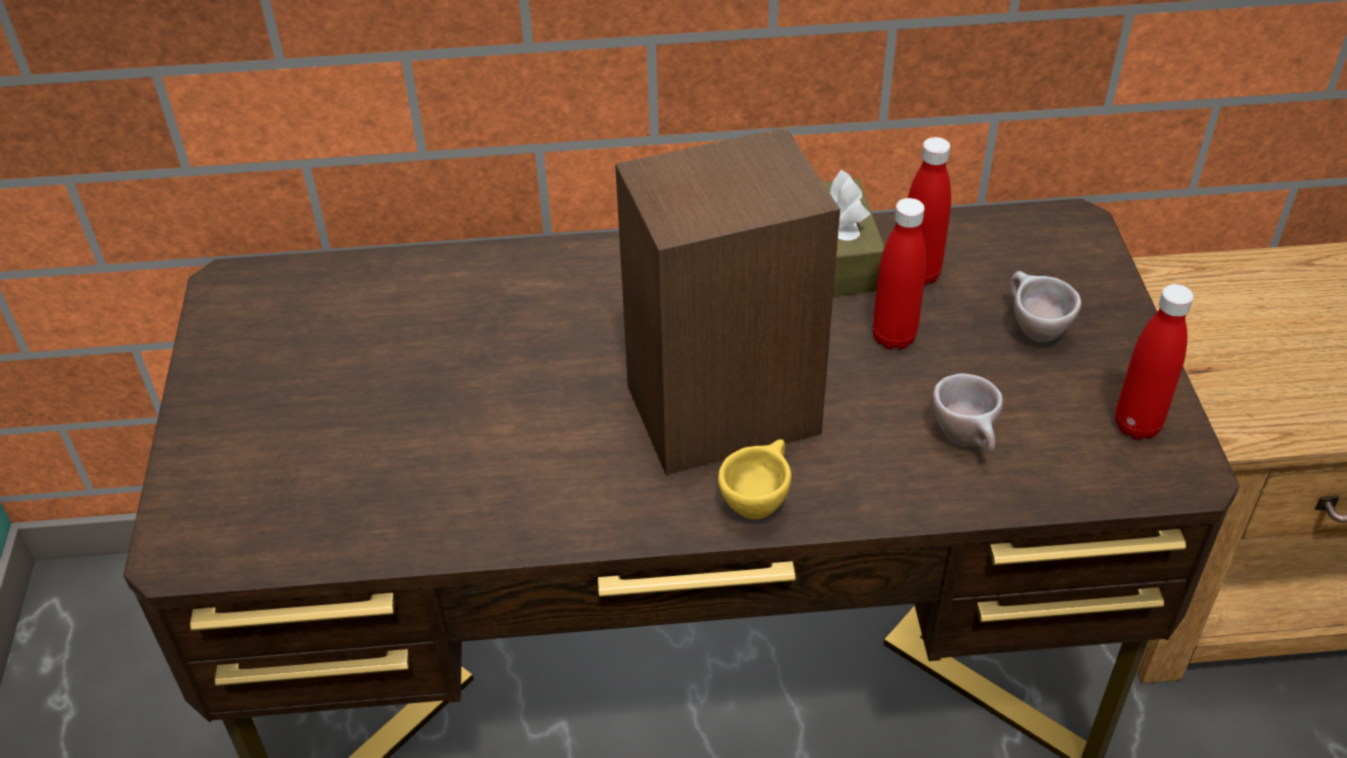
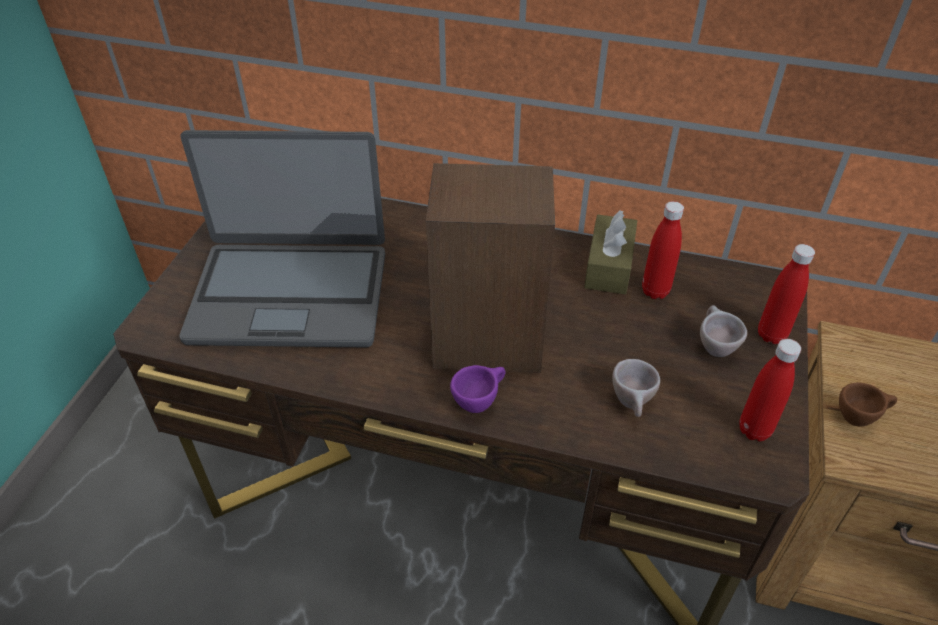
camera: 20 degrees right, 0 degrees up
yellow cup [718,439,791,519] -> purple cup [450,365,506,413]
red bottle [872,198,926,349] -> red bottle moved to [758,244,815,344]
none -> laptop [179,130,385,347]
none -> brown cup [839,382,897,427]

